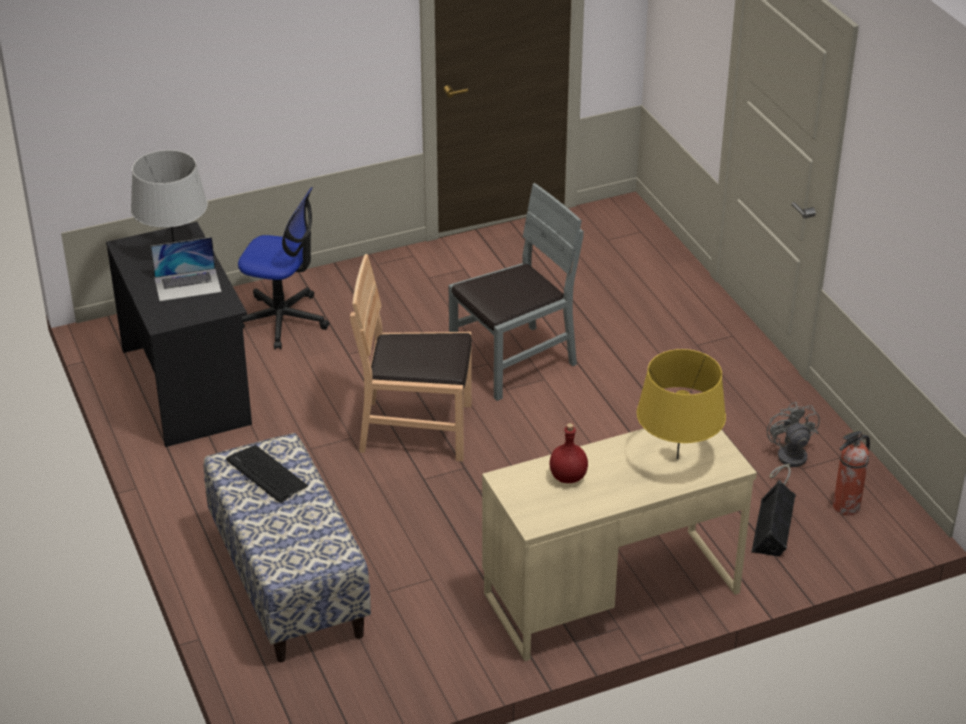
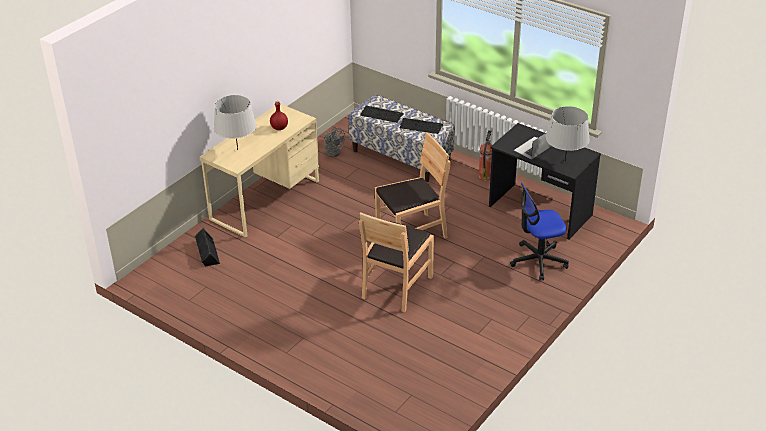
camera: 150 degrees right, 0 degrees up
grey chair [449,183,584,401] -> brown chair [359,212,434,312]
yellow table lamp [637,349,726,459] -> grey table lamp [214,95,257,150]
grey fan [767,402,820,485] -> grey fan moved to [323,127,345,157]
fire extinguisher [833,430,870,515] -> fire extinguisher moved to [479,130,492,181]
none -> keyboard [360,106,404,123]

